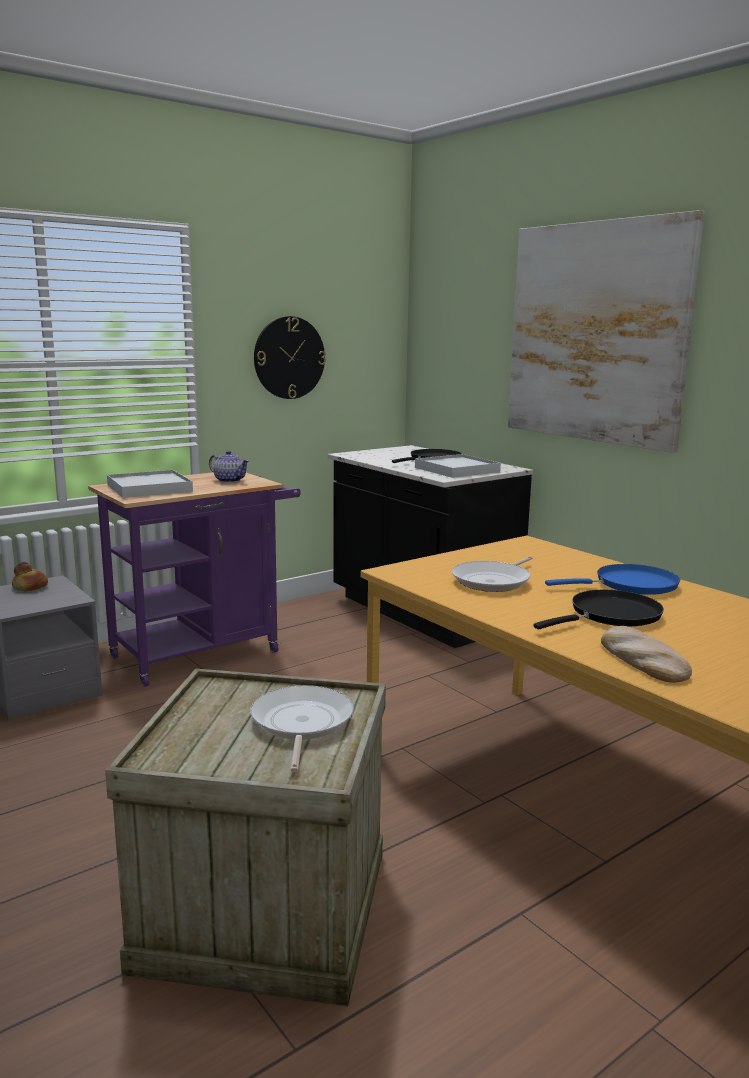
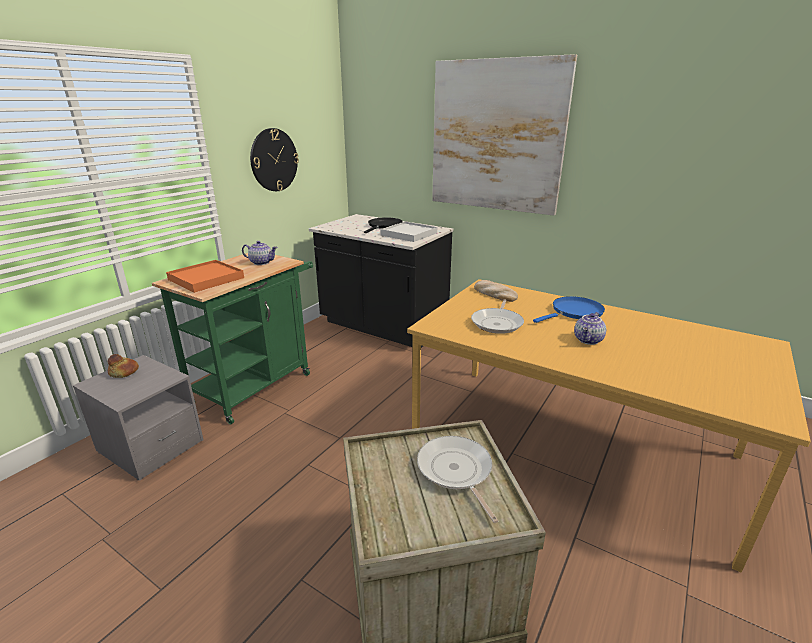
camera: 20 degrees left, 10 degrees up
purple cart [88,472,301,687] -> green cart [152,253,313,424]
white tray [107,470,193,498] -> orange tray [166,260,244,293]
black frying pan [533,590,664,629] -> teapot [574,312,606,345]
bread [601,626,692,683] -> bread moved to [474,280,518,302]

